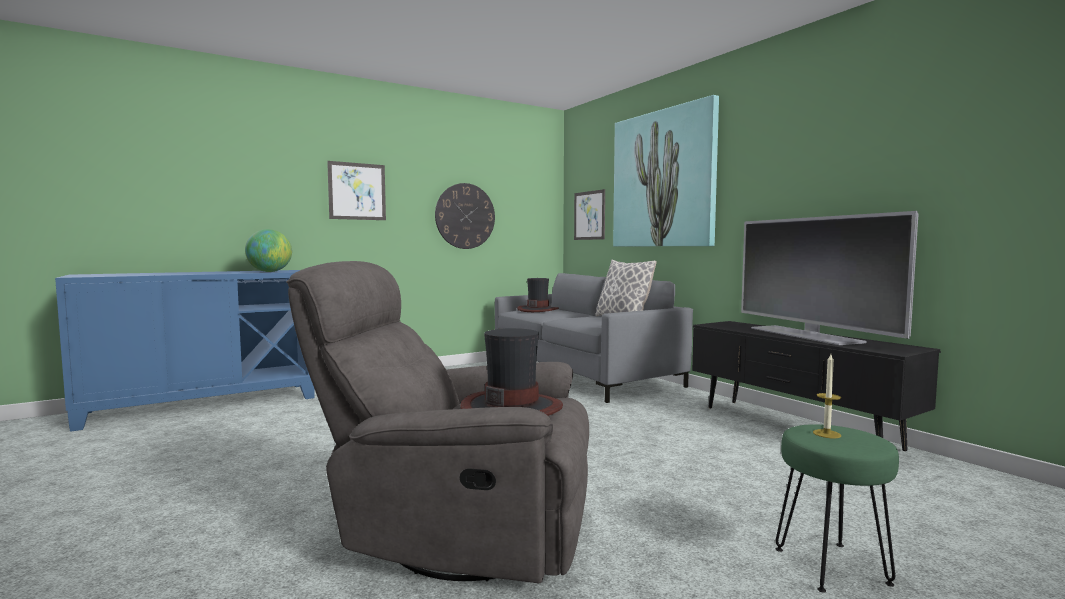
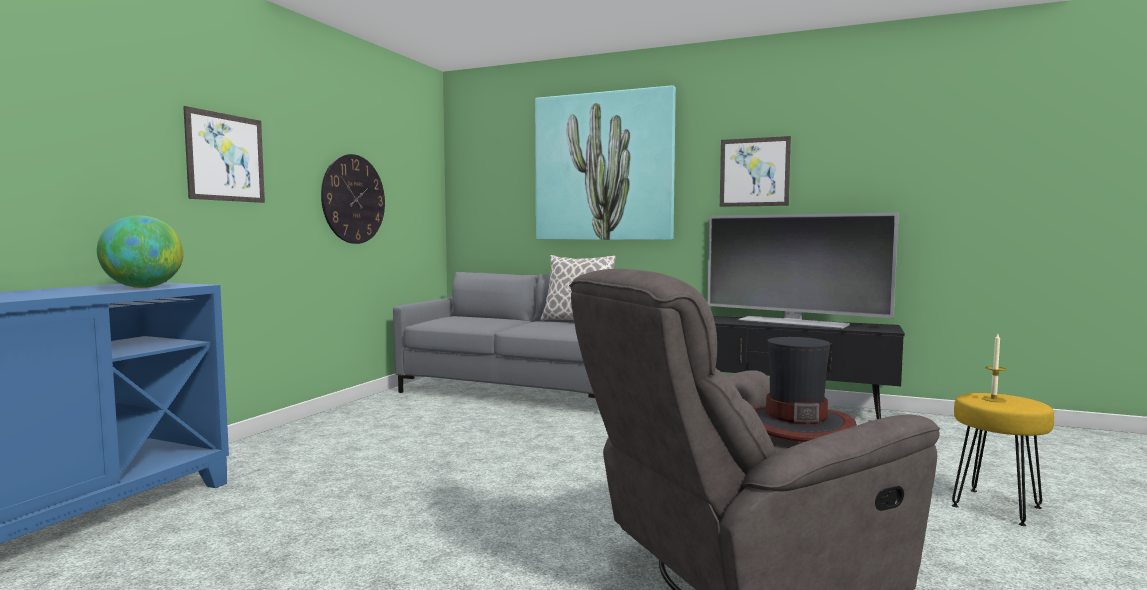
camera: 35 degrees left, 0 degrees up
hat [517,278,559,312] -> none
picture [574,189,605,240] -> picture moved to [720,136,791,207]
green stool [776,424,899,593] -> yellow stool [952,393,1054,526]

